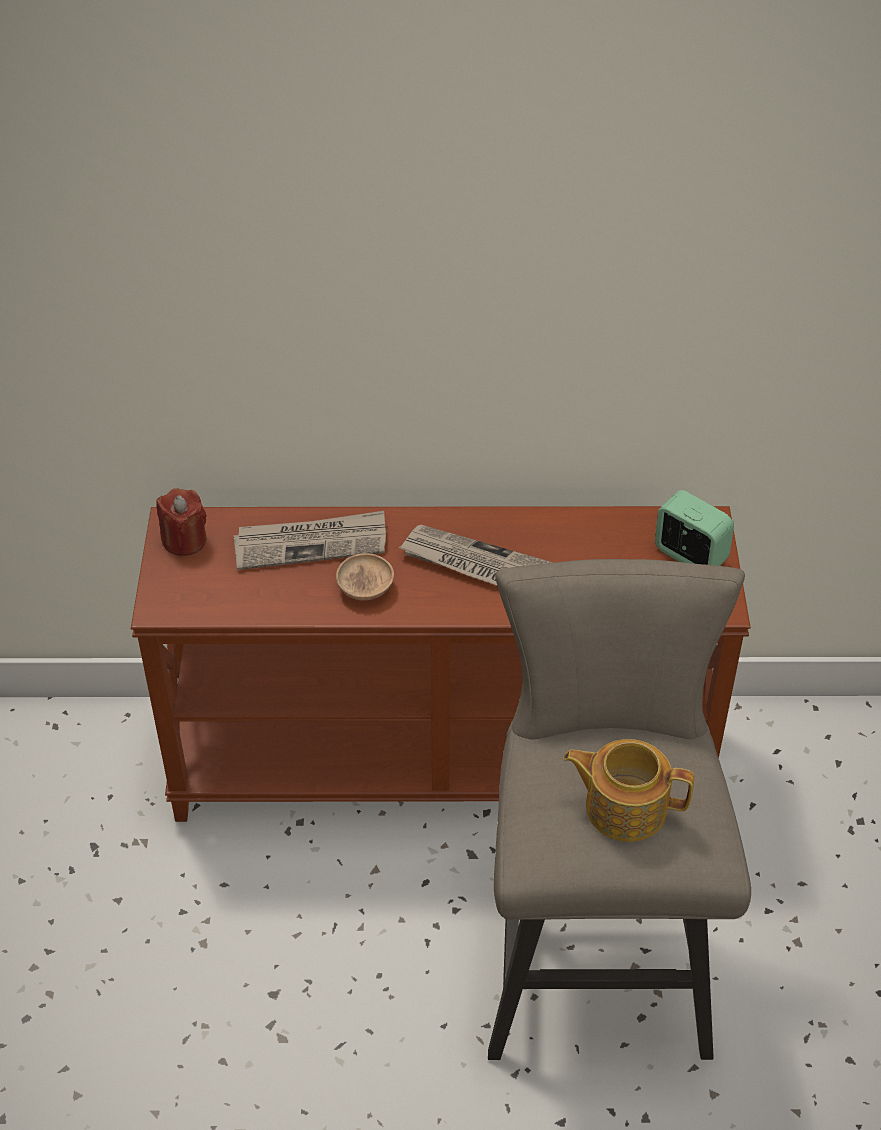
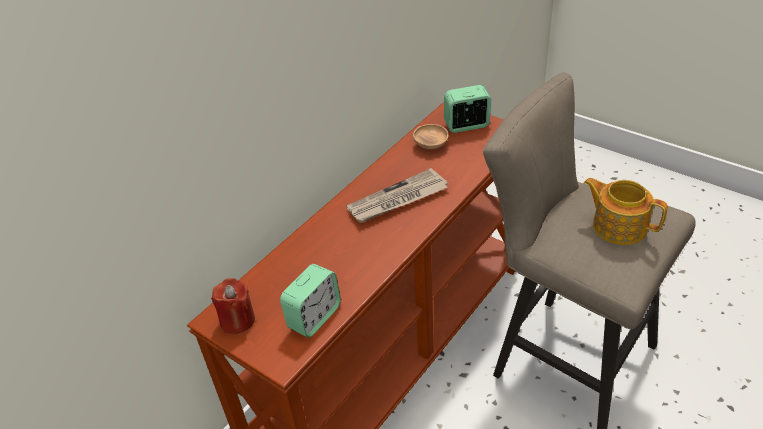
camera: 50 degrees left, 5 degrees down
newspaper [233,511,386,570] -> none
brown bowl [336,553,394,601] -> brown bowl moved to [413,124,449,149]
teapot [563,739,694,842] -> teapot turned 75 degrees clockwise [584,178,668,245]
none -> alarm clock [280,264,341,338]

